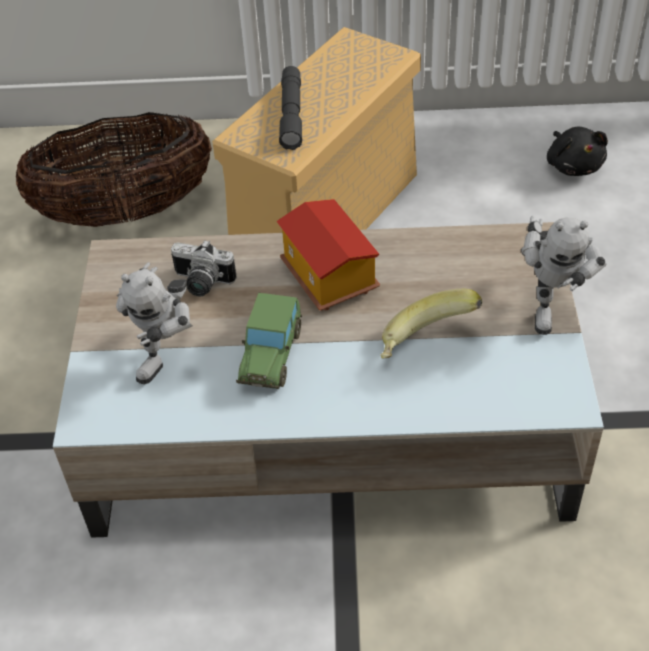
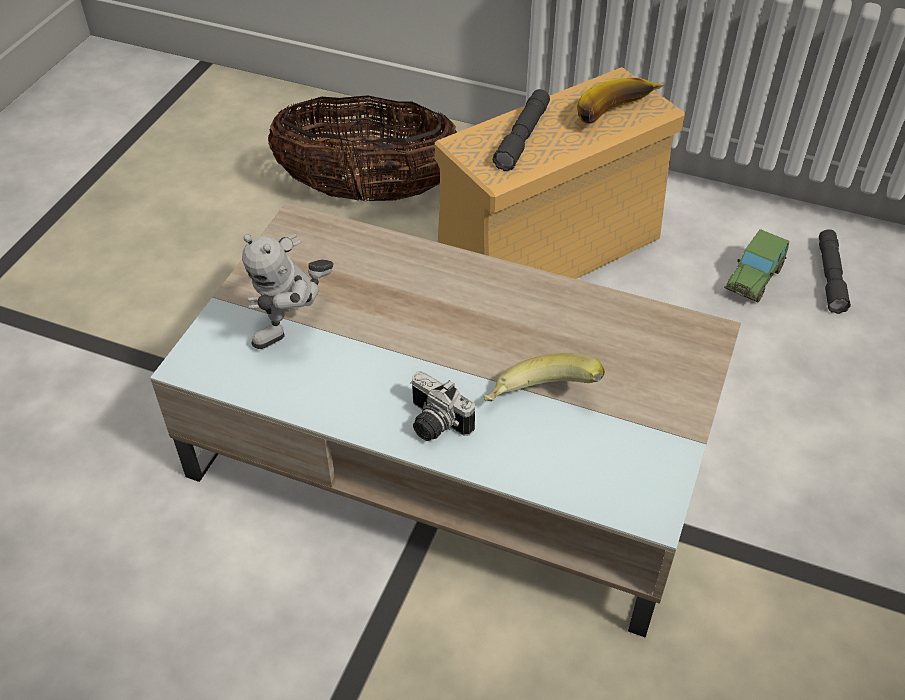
camera: 20 degrees right, 0 degrees up
camera [171,240,237,297] -> camera moved to [410,371,475,441]
toy car [236,293,302,389] -> toy car moved to [724,229,789,302]
toy house [276,199,380,311] -> none
toy robot [521,216,607,335] -> none
black plush toy [547,127,608,176] -> grey flashlight [819,229,851,314]
none -> banana [577,77,664,124]

